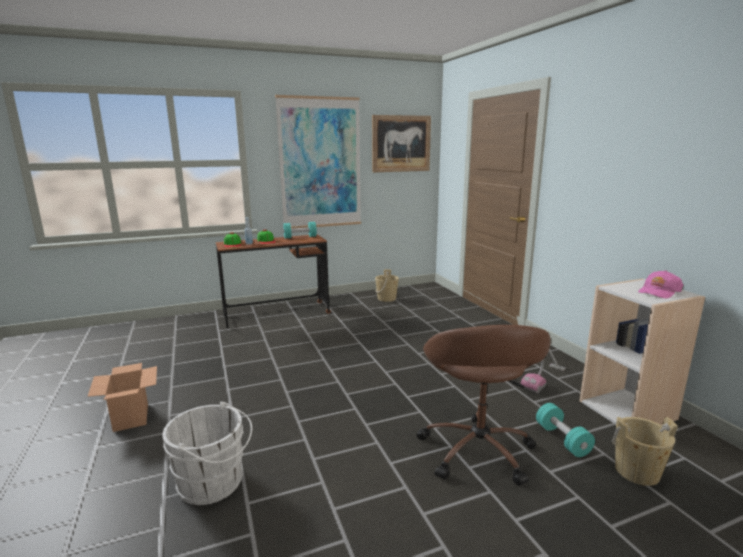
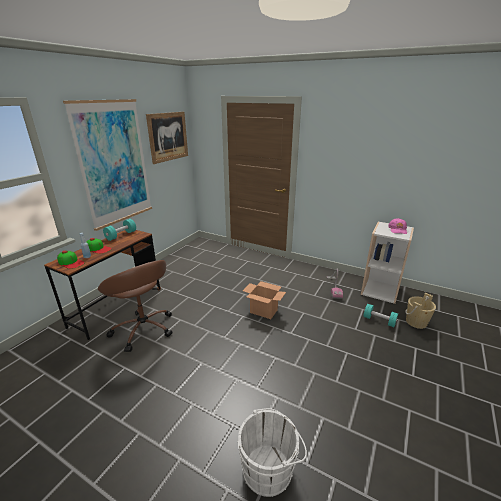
camera: 40 degrees left, 10 degrees up
cardboard box [87,363,157,432] -> cardboard box moved to [243,281,286,319]
beige bucket [375,270,399,302] -> none
brown office chair [416,325,551,485] -> brown office chair moved to [98,260,173,352]

